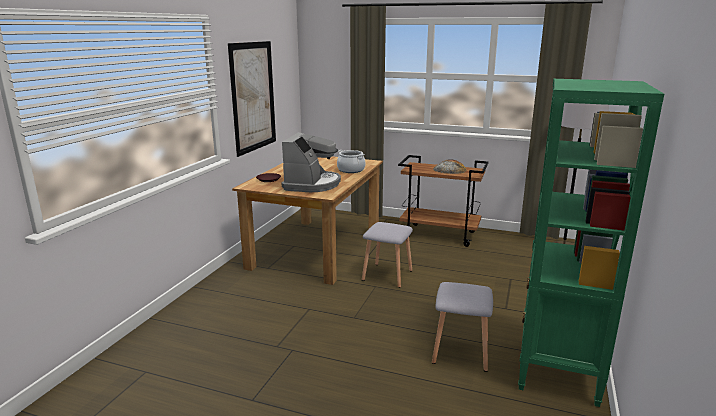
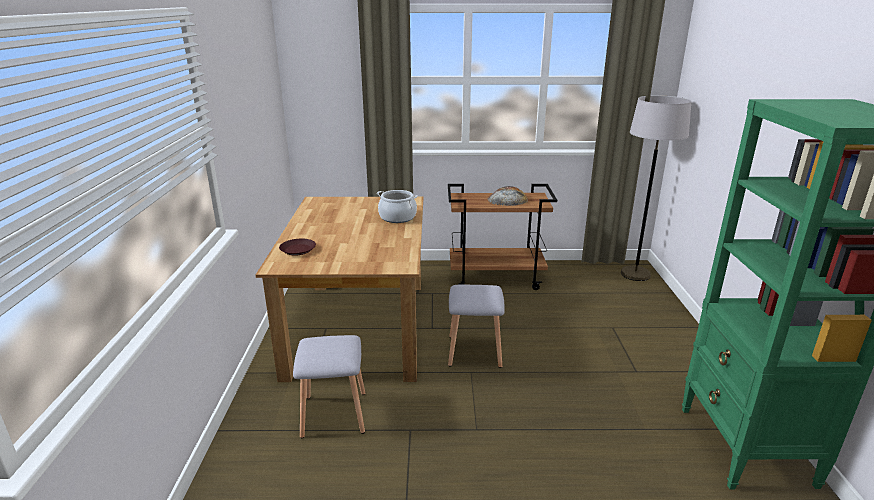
camera: 20 degrees left, 5 degrees up
picture [228,41,276,157] -> none
coffee machine [282,132,341,192] -> none
grey stool [432,282,493,372] -> grey stool moved to [293,335,365,439]

